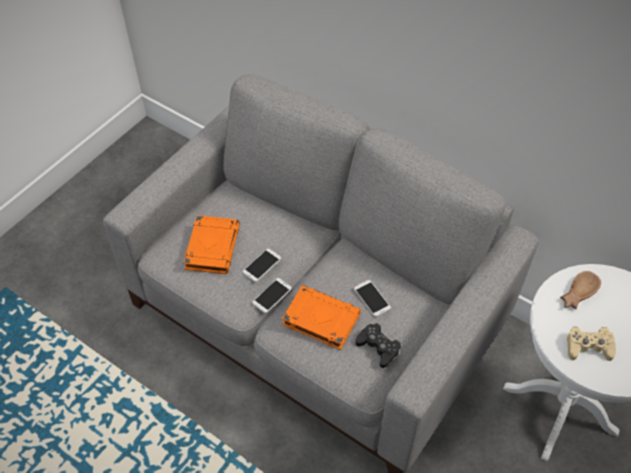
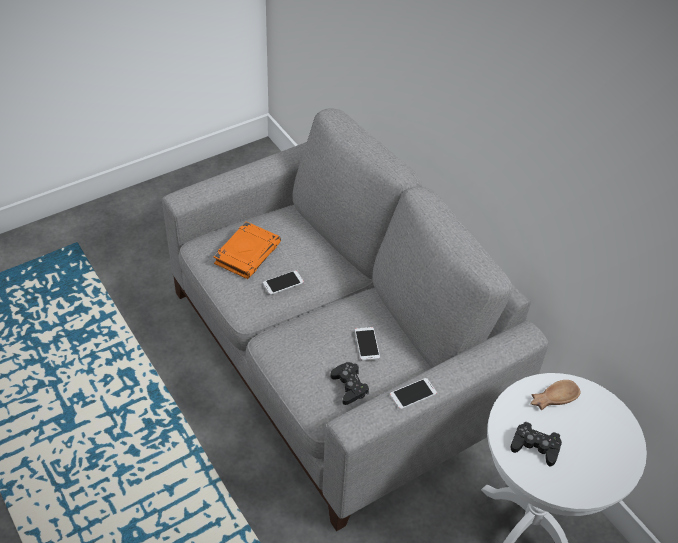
camera: 20 degrees right, 5 degrees down
phone [252,278,292,313] -> phone moved to [390,378,437,409]
orange book [282,285,361,350] -> none
beige game controller [567,327,616,361] -> black game controller [511,422,562,466]

